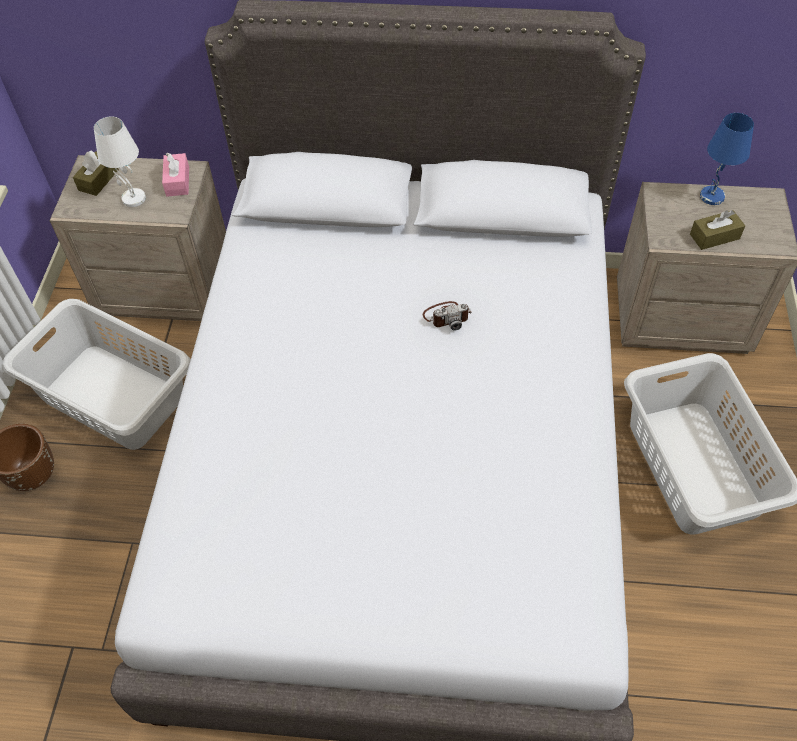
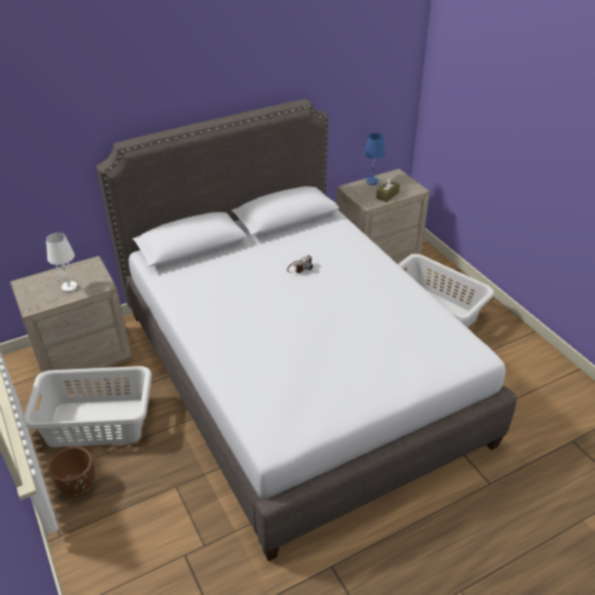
camera: 35 degrees left, 15 degrees down
brown tissue box [73,150,119,196] -> none
pink tissue box [162,153,189,197] -> none

